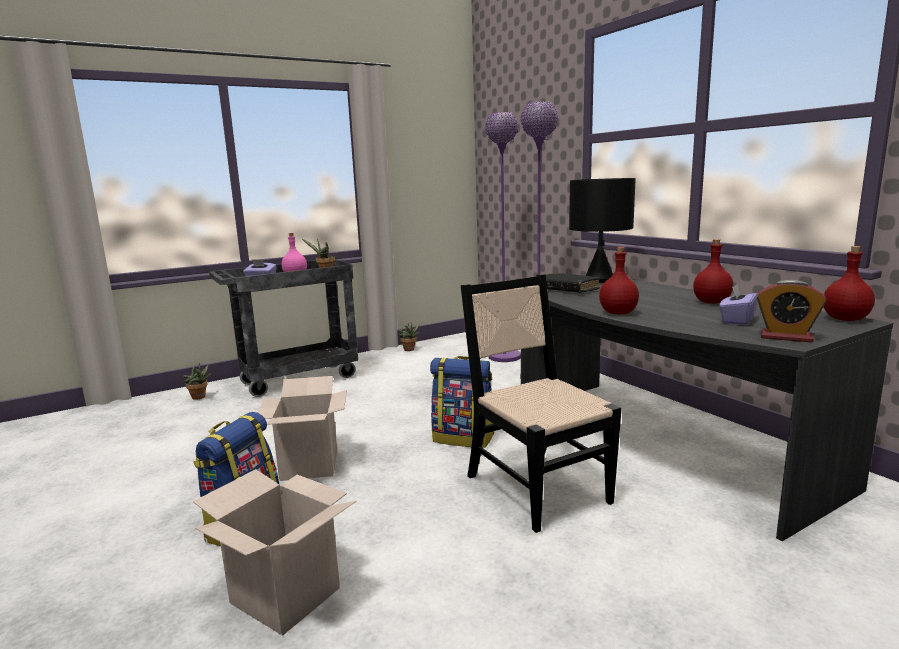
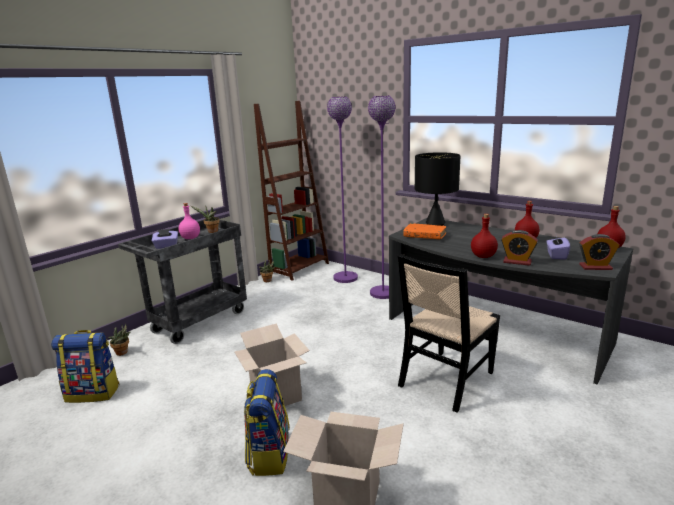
camera: 20 degrees left, 5 degrees up
backpack [430,356,494,448] -> backpack moved to [51,330,120,403]
chair [461,274,622,533] -> chair turned 90 degrees counterclockwise [398,254,500,413]
black book [535,273,600,293] -> orange book [403,223,446,239]
none -> brown bookcase [254,101,329,281]
none -> alarm clock [501,230,538,266]

